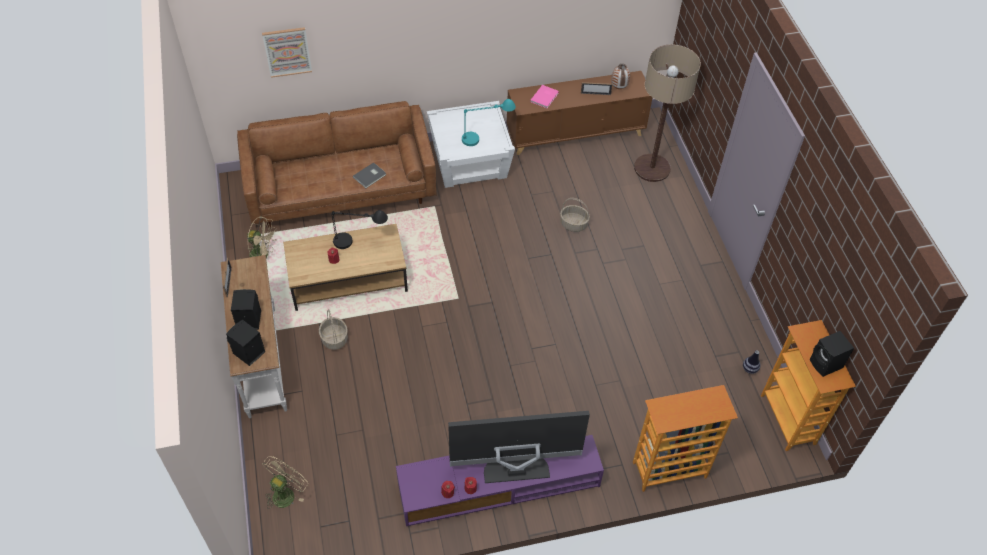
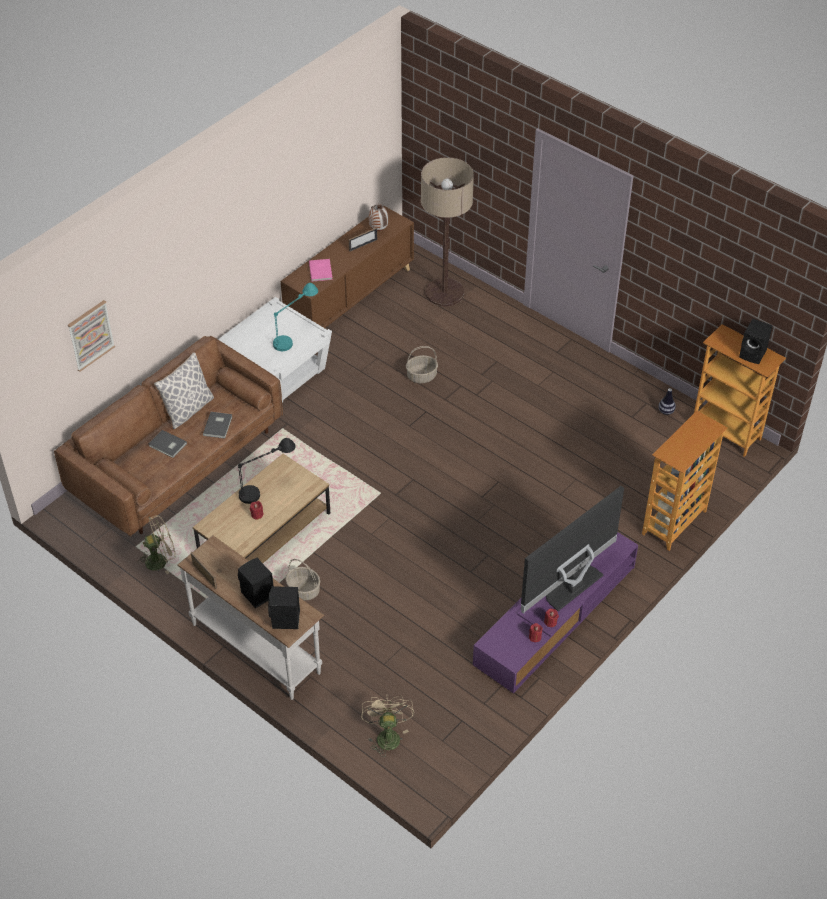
camera: 35 degrees left, 5 degrees down
none -> grey book [149,430,187,458]
none -> pillow [154,352,214,429]

